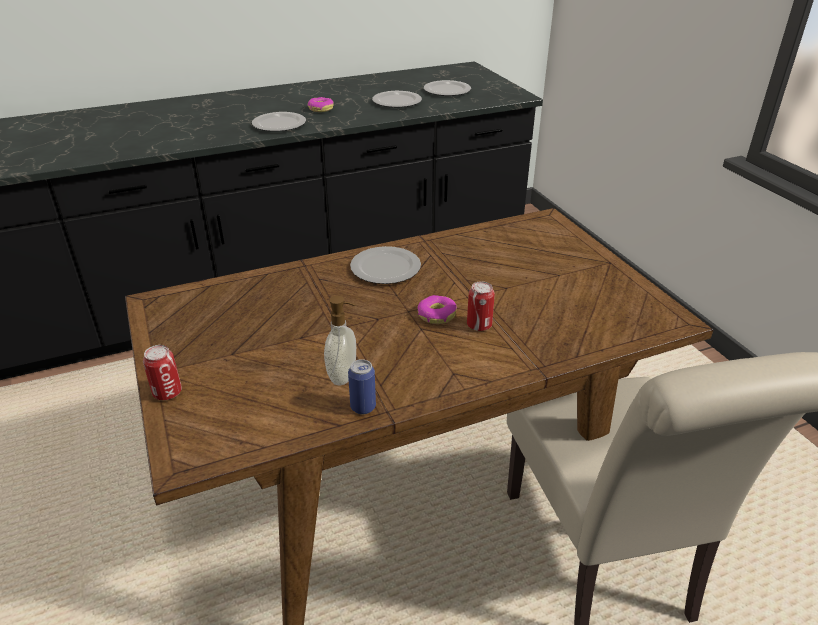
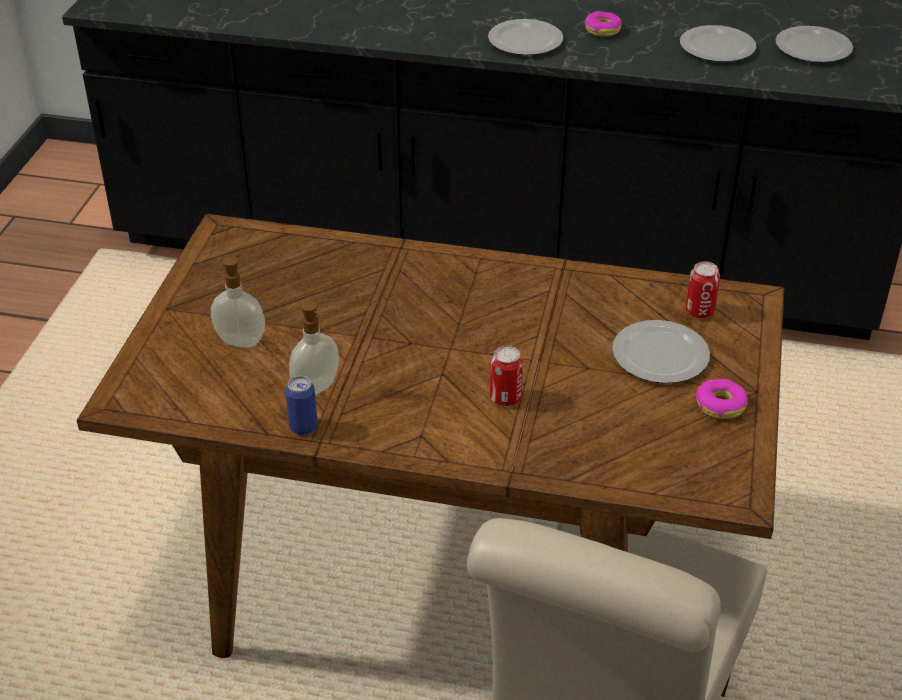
camera: 35 degrees right, 5 degrees up
can [143,345,182,400] -> can moved to [685,262,720,318]
plate [350,246,421,284] -> plate moved to [612,320,710,383]
donut [417,295,457,324] -> donut moved to [695,379,748,419]
none -> soap dispenser [211,253,265,348]

